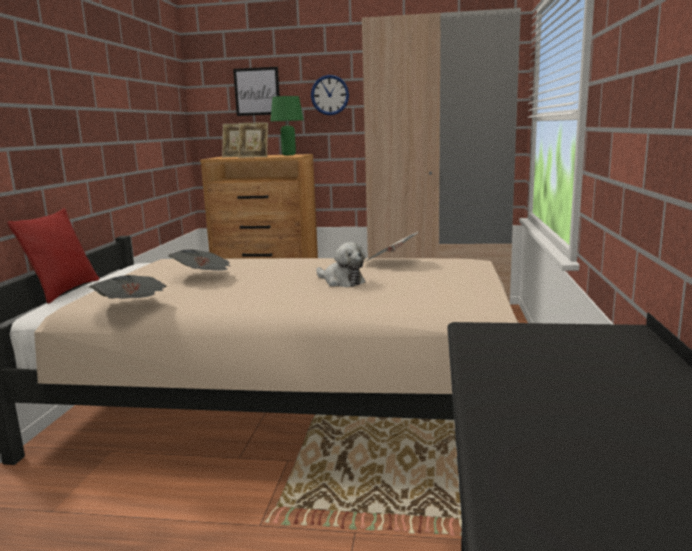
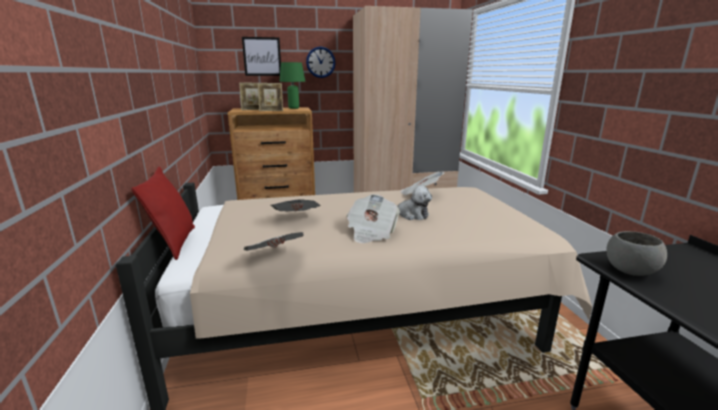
camera: 20 degrees left, 5 degrees up
none -> newspaper [346,194,400,243]
none -> grey bowl [606,231,667,276]

